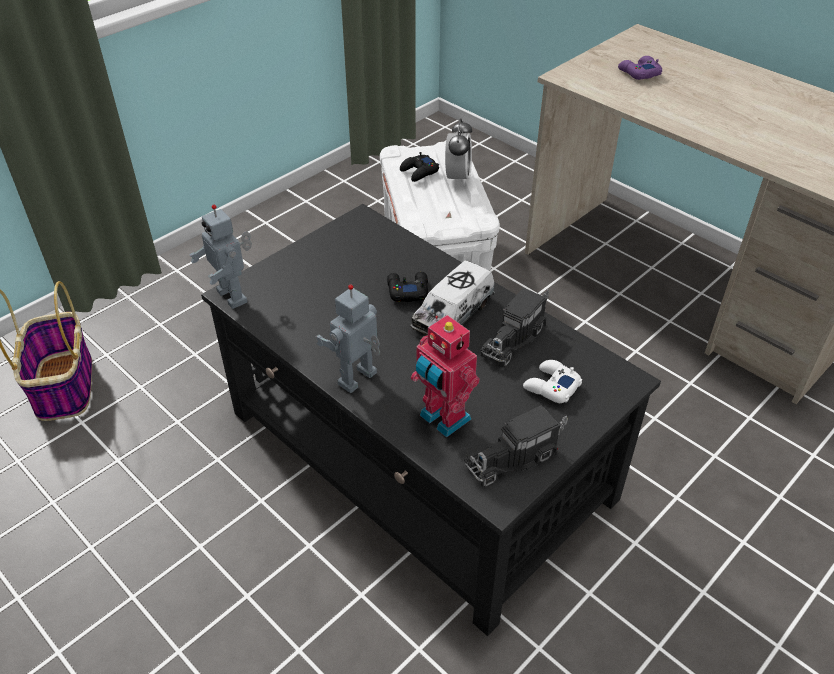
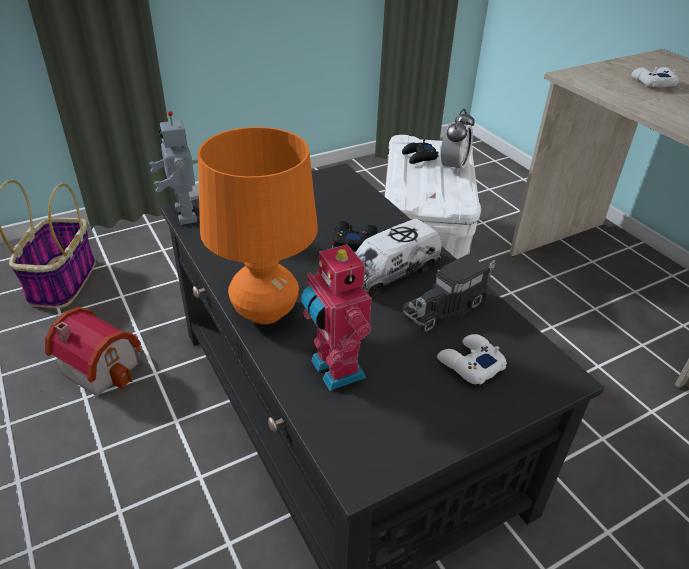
camera: 15 degrees right, 5 degrees down
toy robot [316,284,380,393] -> orange table lamp [198,127,318,324]
toy truck [464,405,568,488] -> none
purple game controller [618,56,662,80] -> white game controller [631,67,679,87]
none -> toy house [45,307,142,396]

